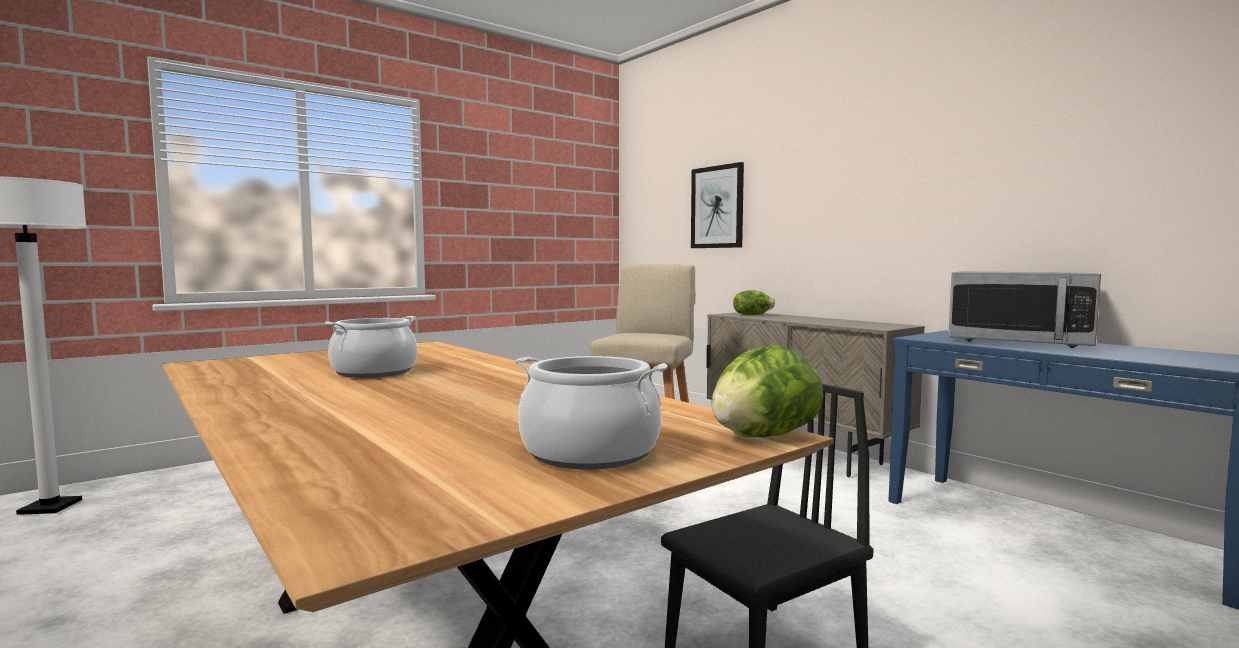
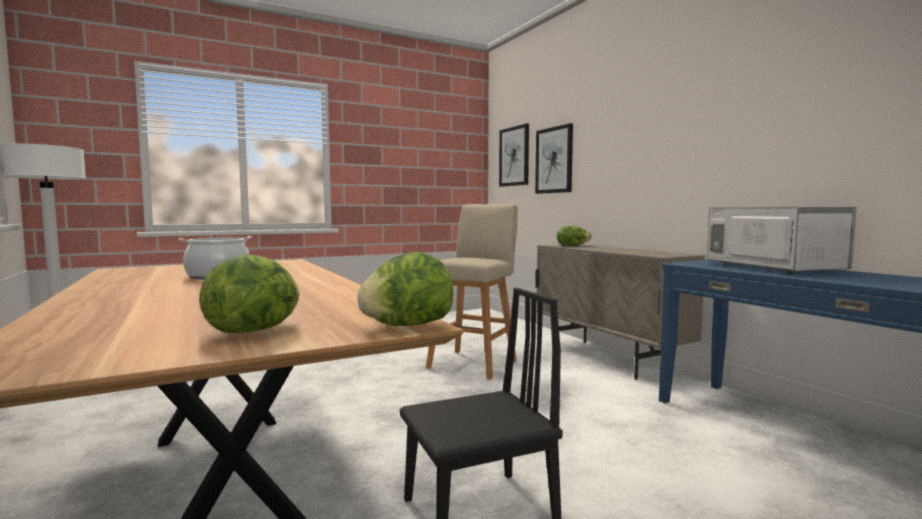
camera: 10 degrees right, 0 degrees up
cooking pot [515,356,668,469] -> lettuce [199,254,299,333]
microwave [948,271,1101,348] -> microwave turned 150 degrees counterclockwise [707,207,857,274]
none -> picture [499,123,529,187]

